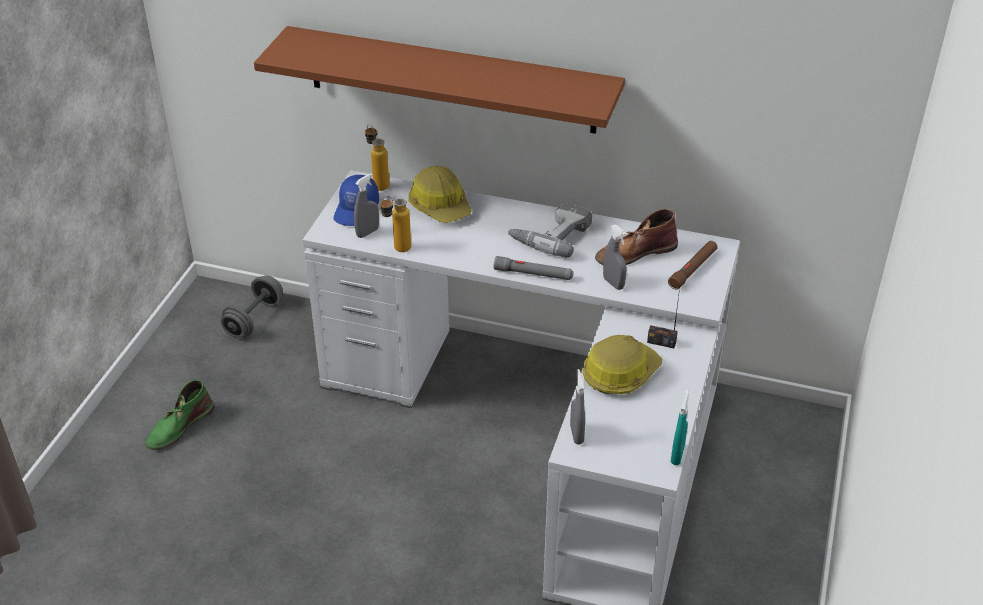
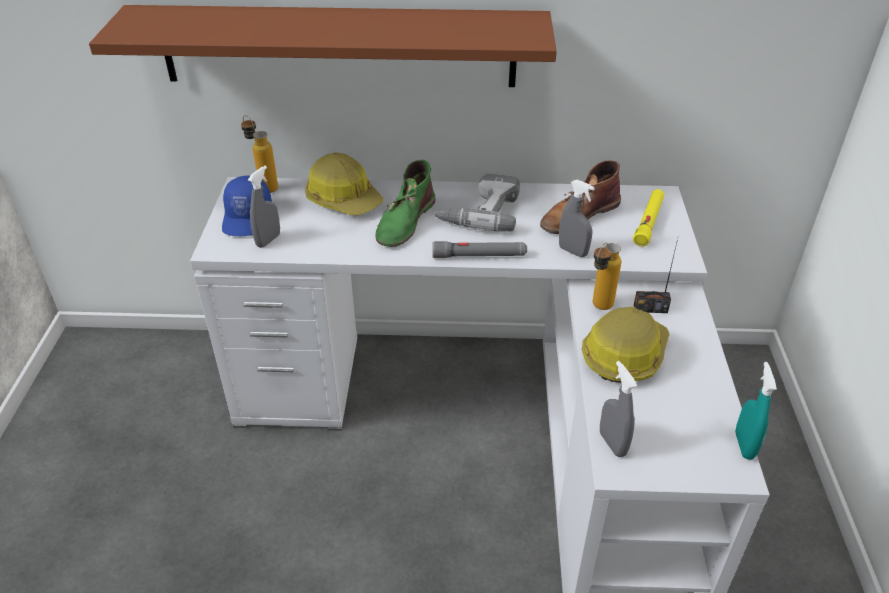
camera: 15 degrees left, 0 degrees up
green boot [145,380,214,450] -> green boot moved to [376,160,435,247]
grey dumbbell [221,276,283,338] -> none
bottle [380,196,411,252] -> bottle moved to [593,242,621,310]
brown flashlight [668,241,718,289] -> yellow flashlight [633,189,664,247]

